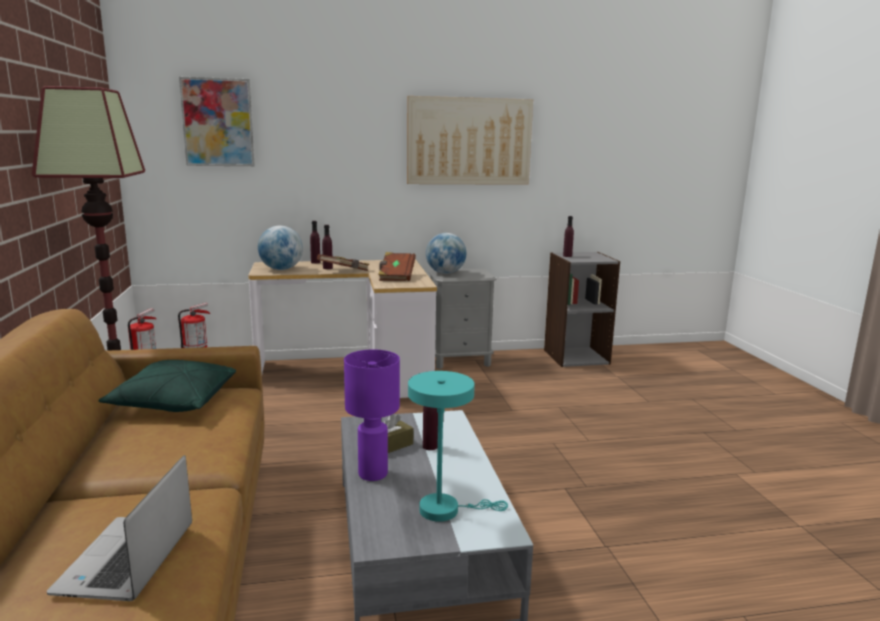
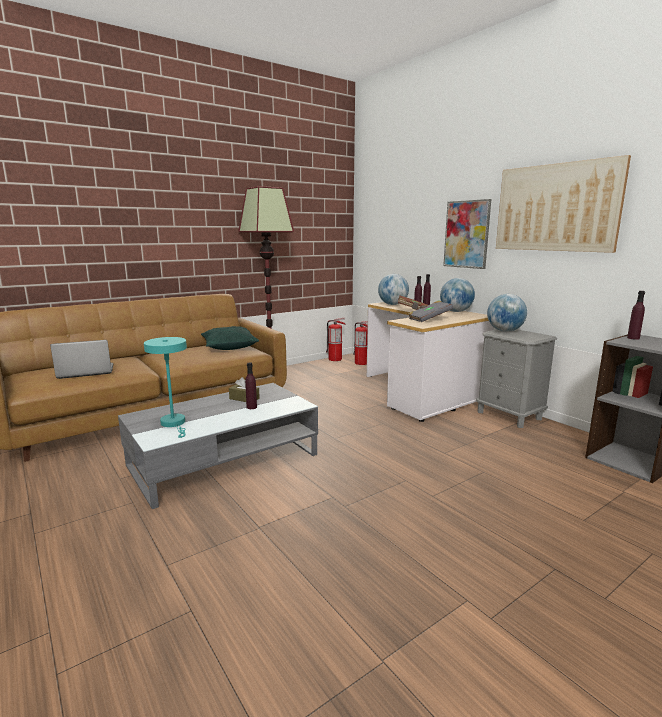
camera: 65 degrees right, 0 degrees up
picture [179,77,255,166] -> picture moved to [443,199,491,269]
purple table lamp [344,349,400,481] -> none
brown book [378,252,416,281] -> grey book [408,300,453,322]
none -> globe [440,278,475,312]

